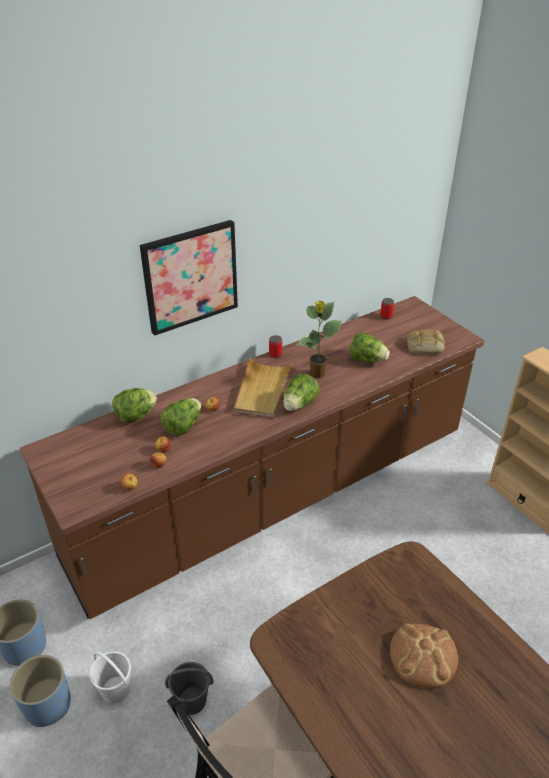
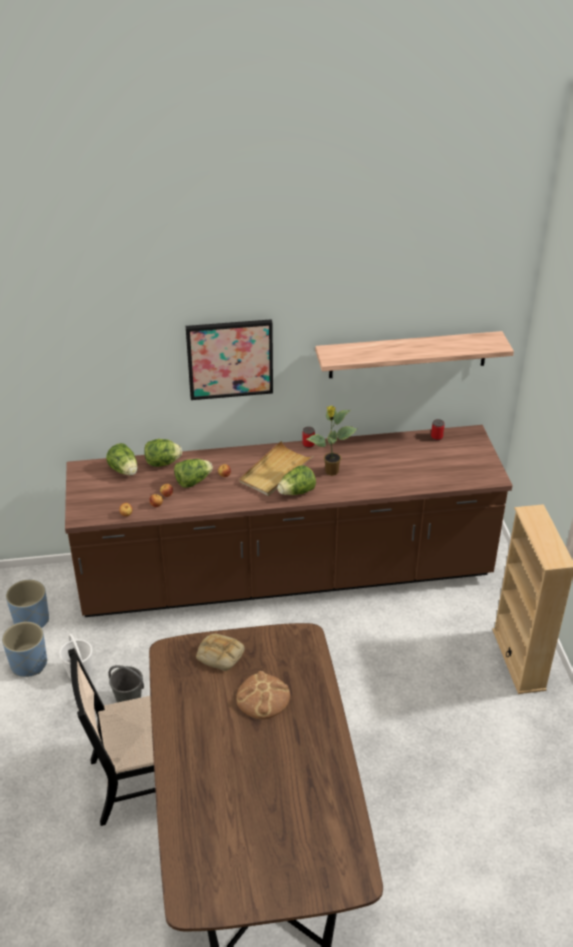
camera: 25 degrees right, 0 degrees up
lettuce [349,332,390,362] -> lettuce moved to [106,443,138,475]
bread [407,330,445,354] -> bread moved to [196,634,245,671]
none -> shelf [315,331,514,378]

